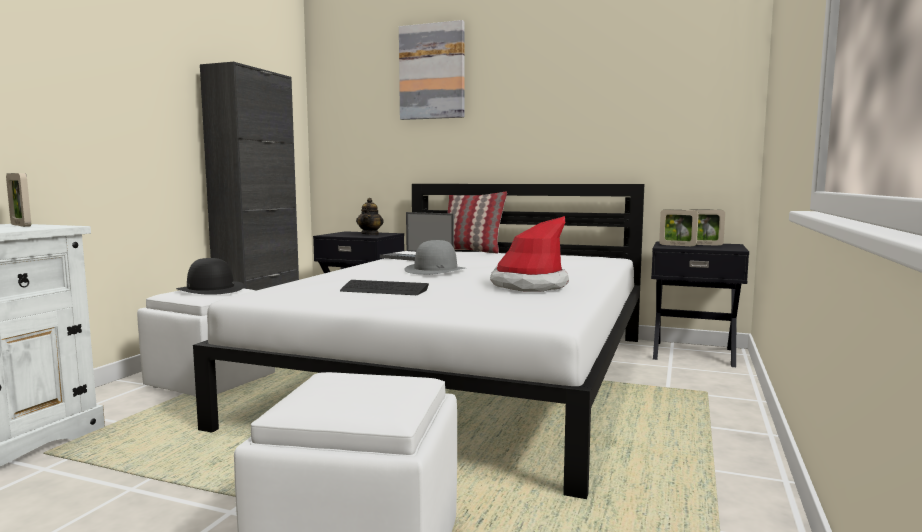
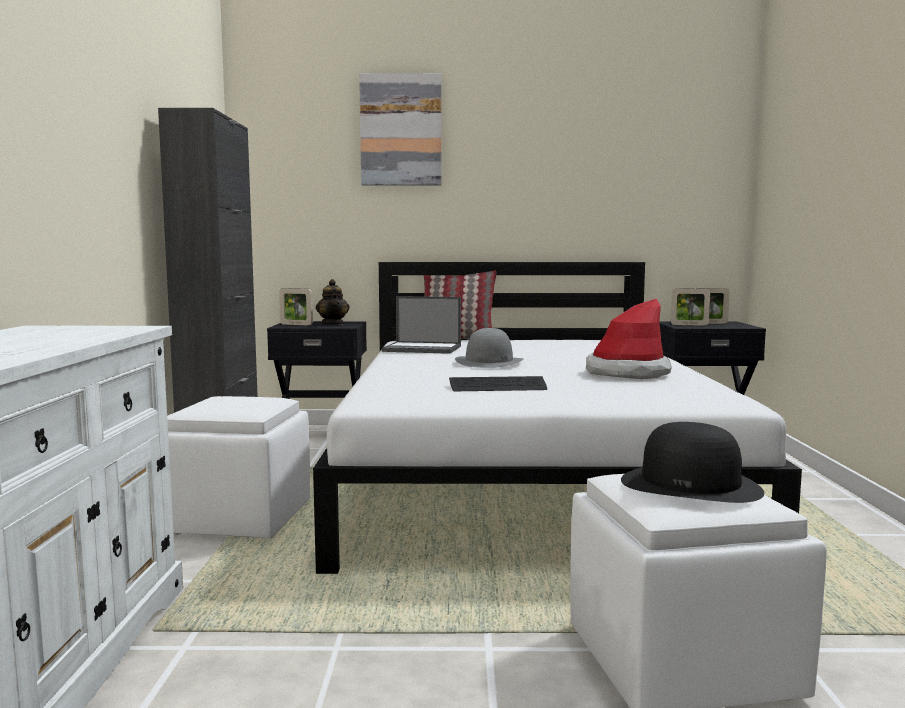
camera: 20 degrees left, 0 degrees up
picture frame [6,173,31,227] -> picture frame moved to [279,288,313,325]
black hat [176,258,245,295] -> black hat moved to [621,422,764,503]

